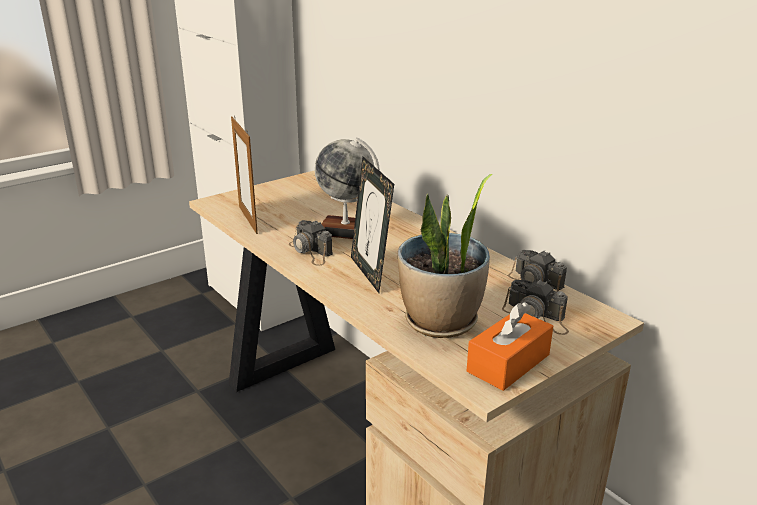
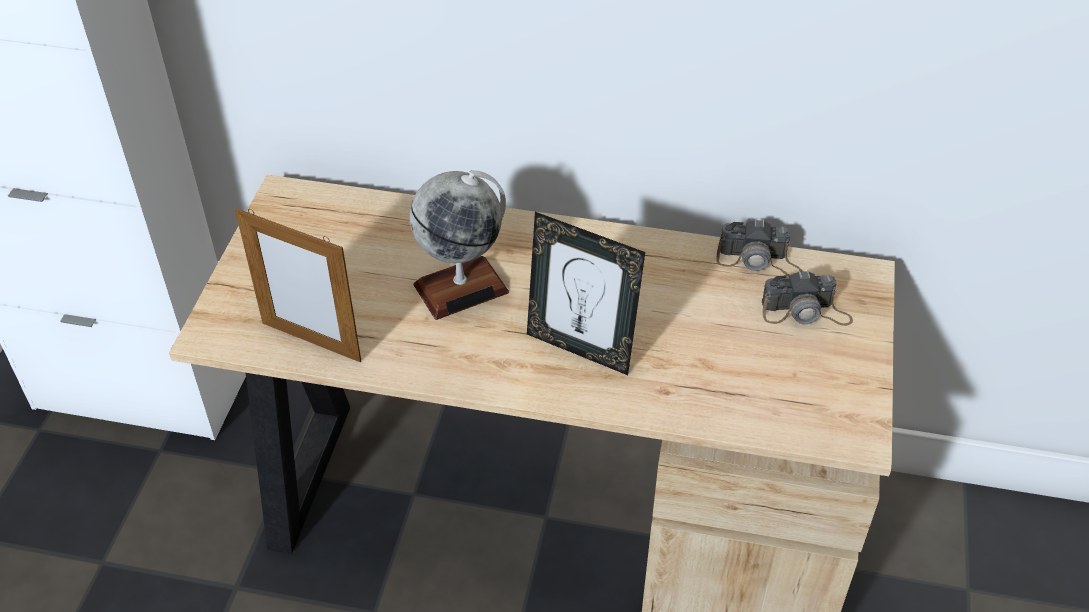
camera: 40 degrees left, 20 degrees up
camera [289,220,333,266] -> none
potted plant [398,174,492,338] -> none
orange tissue box [467,302,553,391] -> none

